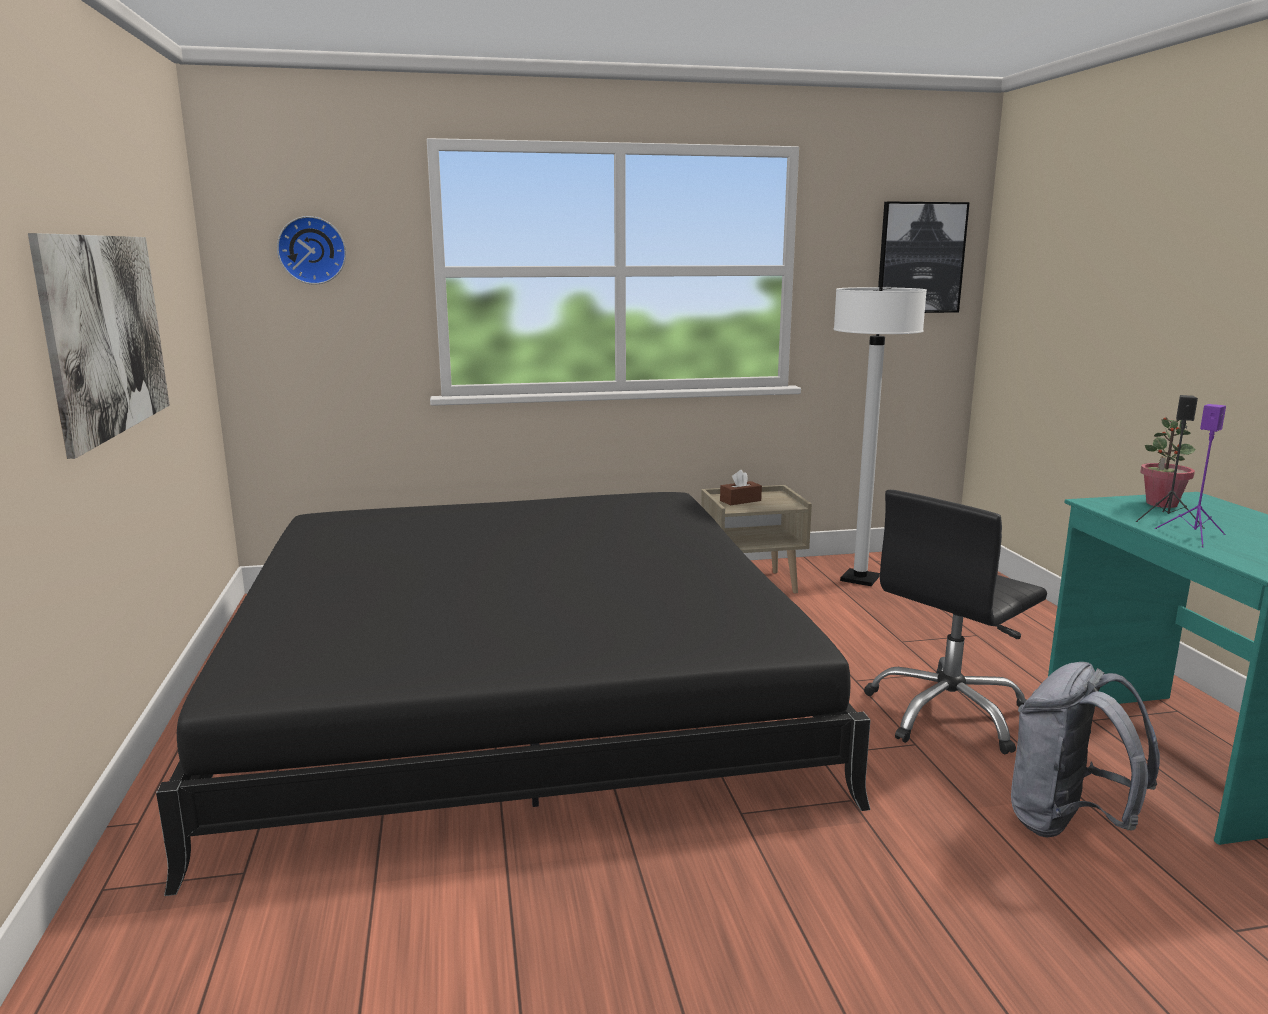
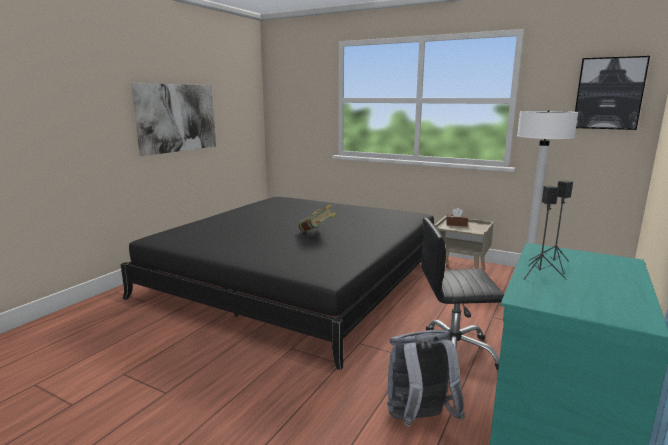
camera: 40 degrees right, 0 degrees up
wall clock [277,216,346,285] -> none
potted plant [1140,418,1196,508] -> none
purple speaker [1155,404,1226,548] -> black speaker [523,186,567,280]
none -> book [298,205,337,232]

